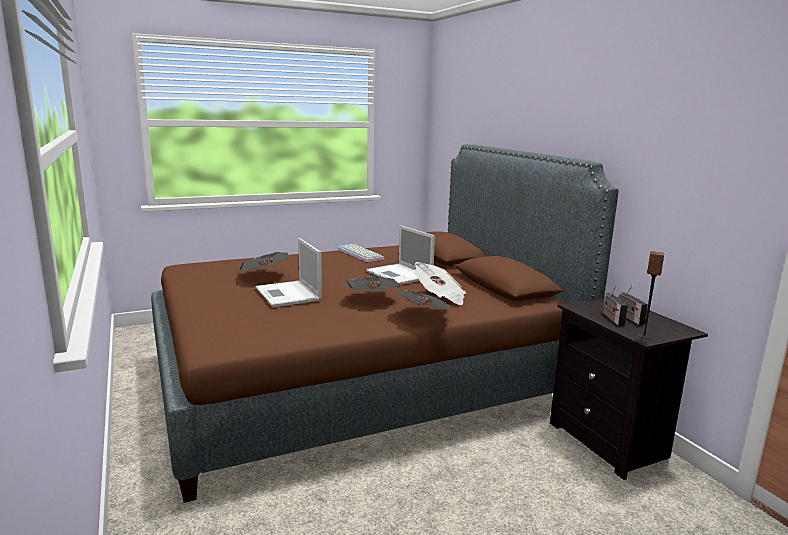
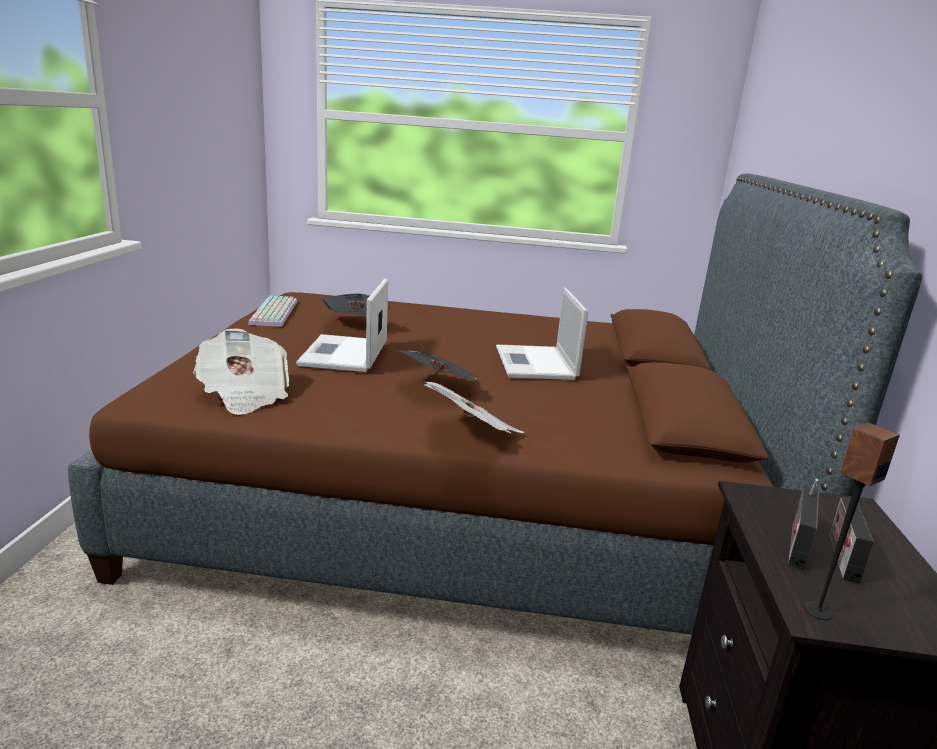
camera: 30 degrees right, 5 degrees up
keyboard [337,244,384,262] -> keyboard moved to [248,296,297,327]
newspaper [414,262,466,305] -> newspaper moved to [193,328,289,415]

